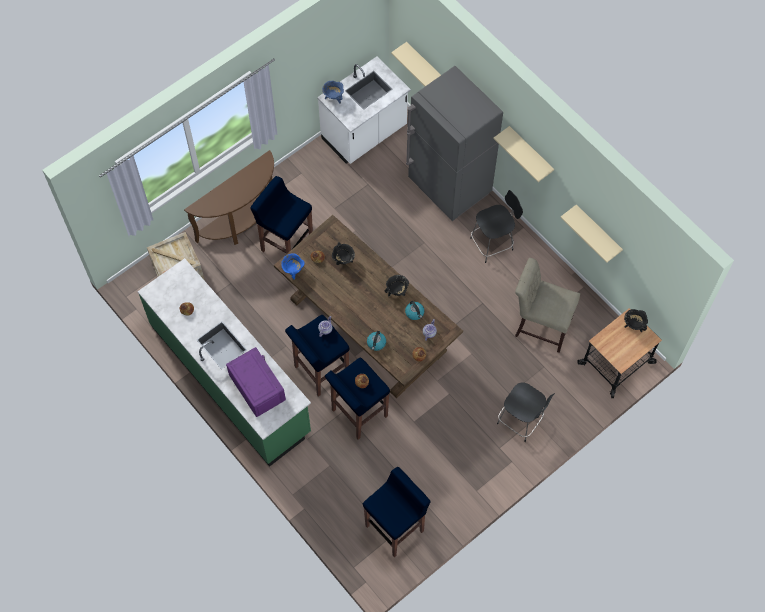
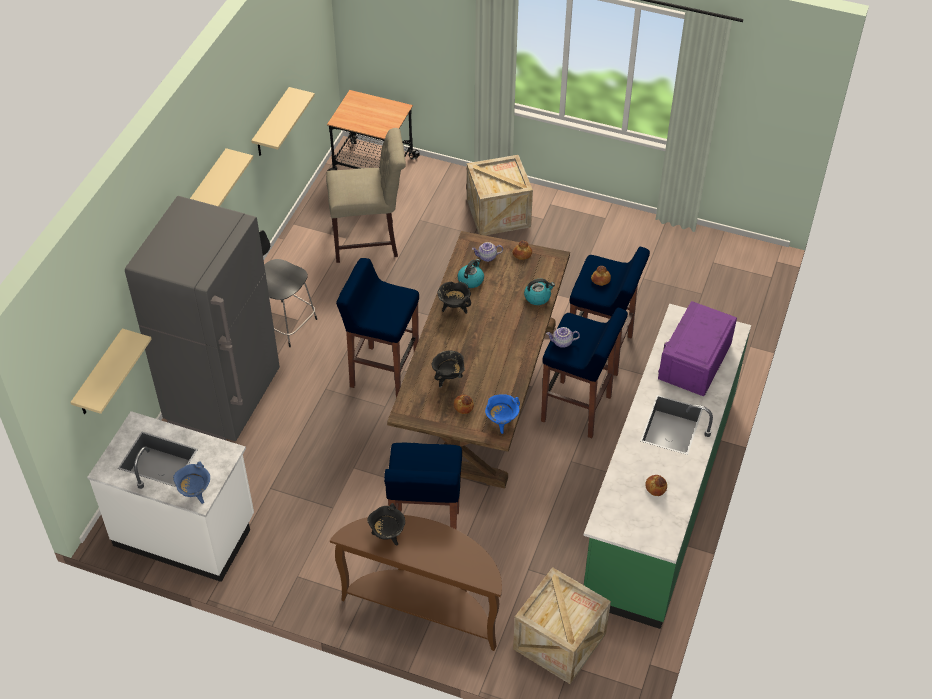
camera: 120 degrees left, 15 degrees down
blue stool [363,467,430,557] -> blue stool moved to [336,258,419,398]
black chair [497,382,555,442] -> crate [467,155,533,235]
beige chair [515,258,580,353] -> beige chair turned 90 degrees counterclockwise [326,128,406,263]
black cooking pot [624,309,648,332] -> black cooking pot moved to [367,503,405,546]

